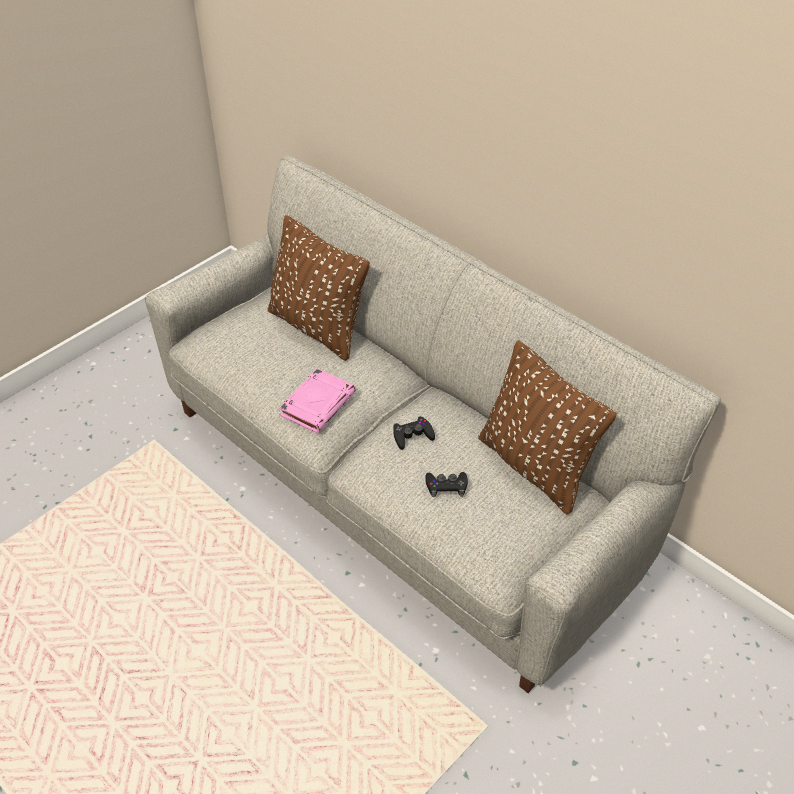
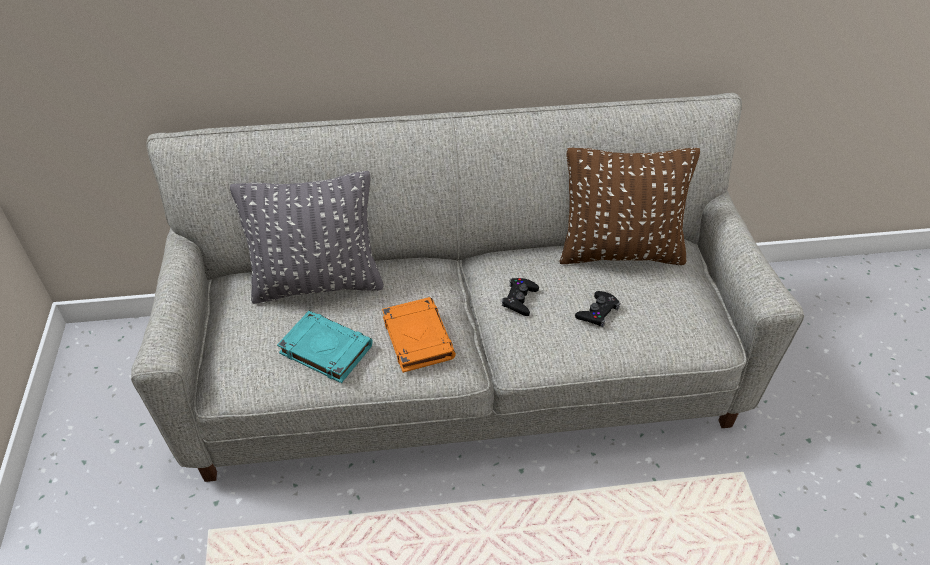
camera: 50 degrees left, 0 degrees up
brown pillow [268,215,370,361] -> grey pillow [230,171,384,304]
pink book [279,368,356,433] -> orange book [382,297,456,373]
none -> turquoise book [277,311,373,383]

